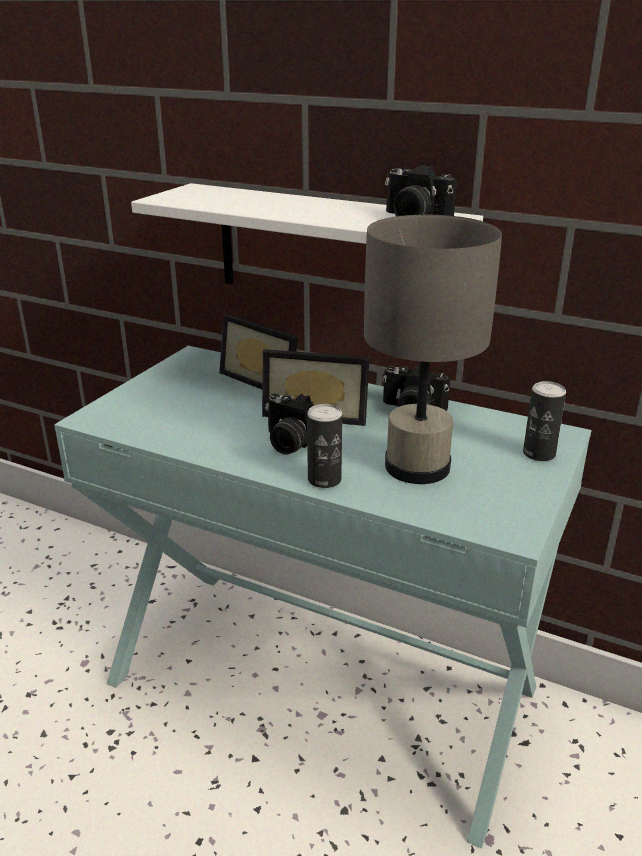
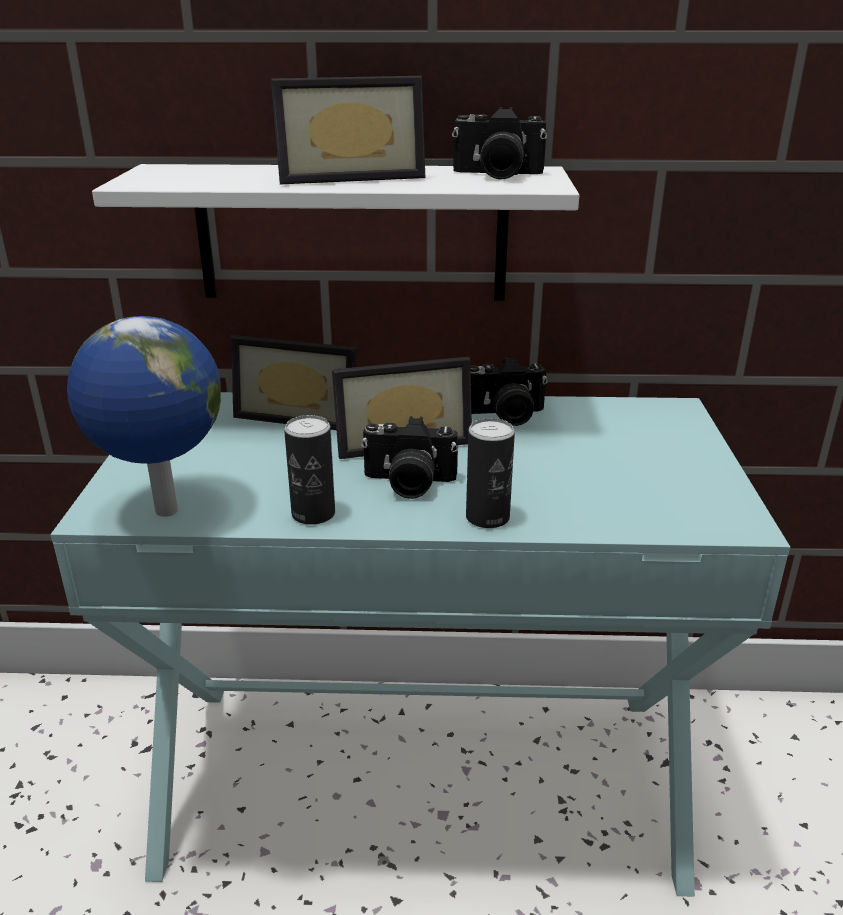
camera: 25 degrees left, 0 degrees up
grey table lamp [364,215,502,484] -> none
can [523,381,566,461] -> can moved to [284,415,335,525]
none -> globe [67,316,221,517]
none -> picture frame [271,76,425,184]

